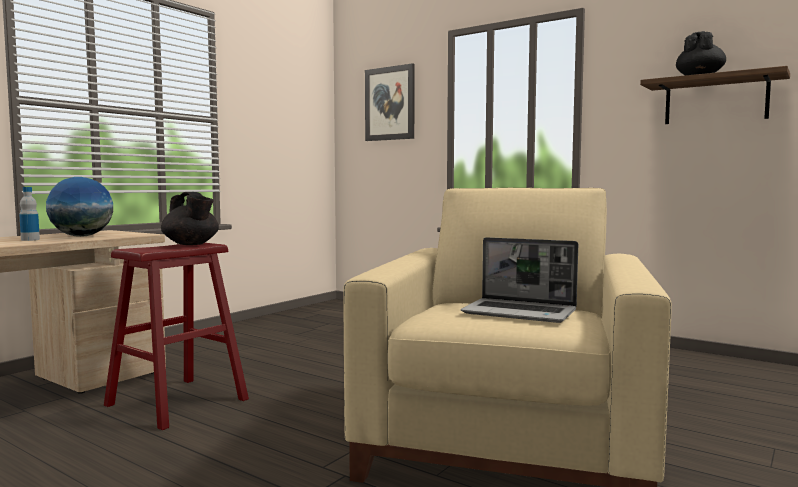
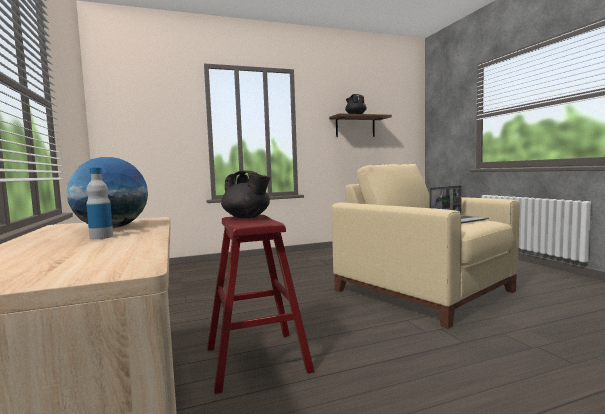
camera: 55 degrees left, 0 degrees up
black teapot [161,192,219,245] -> black teapot turned 45 degrees clockwise [221,171,271,218]
picture [365,63,415,141] -> none

